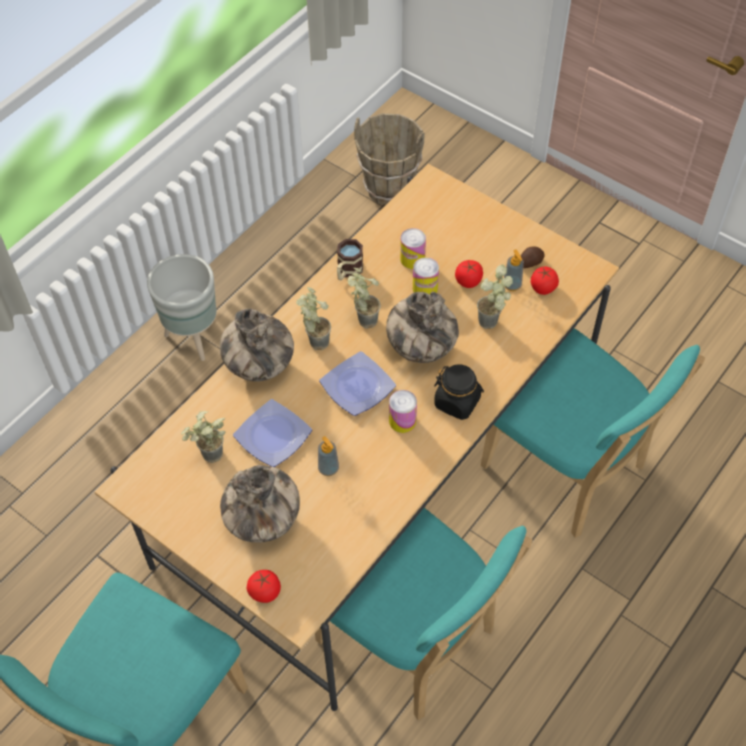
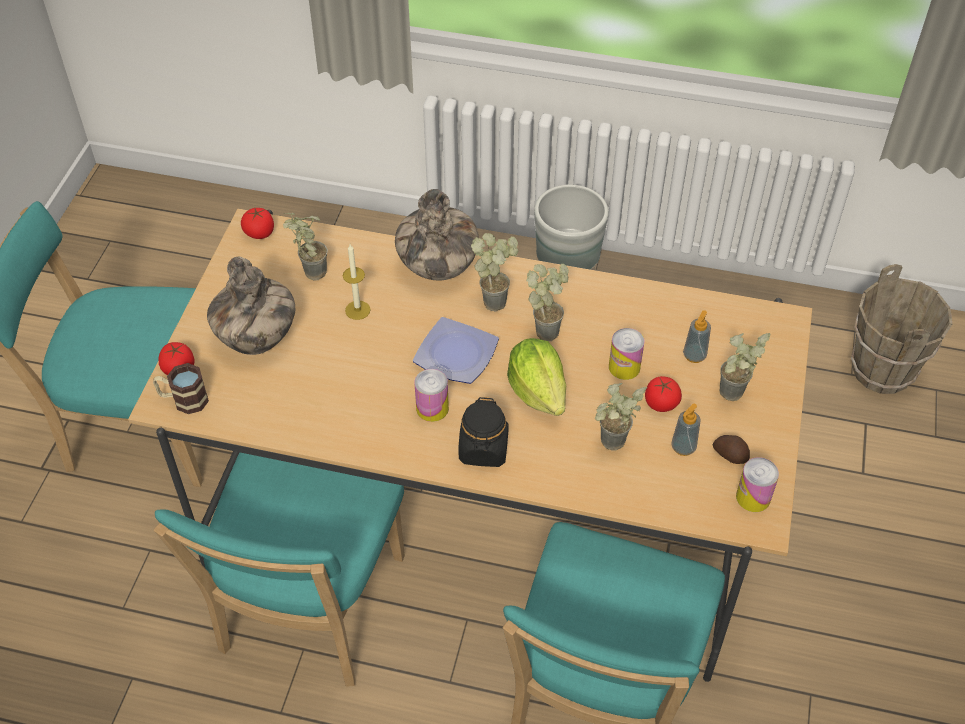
camera: 65 degrees right, 5 degrees down
plate [233,399,312,467] -> candle [343,244,371,320]
soap dispenser [318,436,339,476] -> soap dispenser moved to [683,310,711,363]
mug [337,239,363,281] -> mug moved to [153,363,209,414]
vase [386,292,459,363] -> lettuce [507,338,566,416]
can [400,228,426,269] -> can moved to [736,457,779,512]
tomato [531,267,559,295] -> tomato moved to [241,208,274,239]
none -> potted plant [719,333,770,401]

